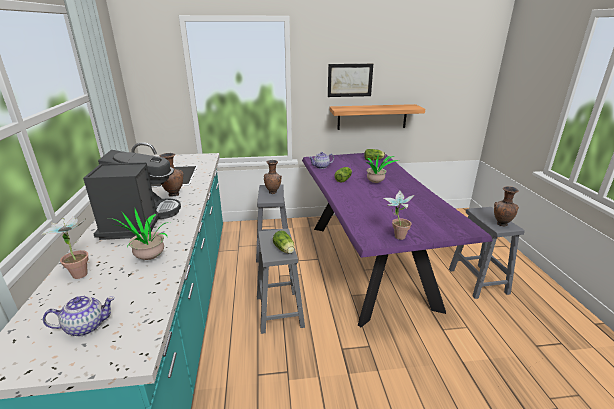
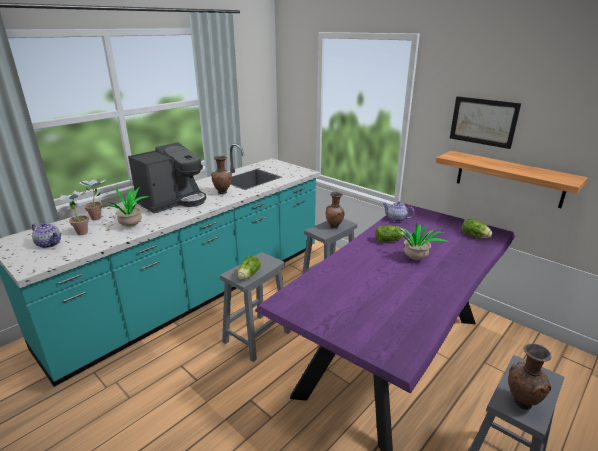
camera: 50 degrees right, 0 degrees up
potted plant [384,190,415,240] -> potted plant moved to [57,189,89,235]

